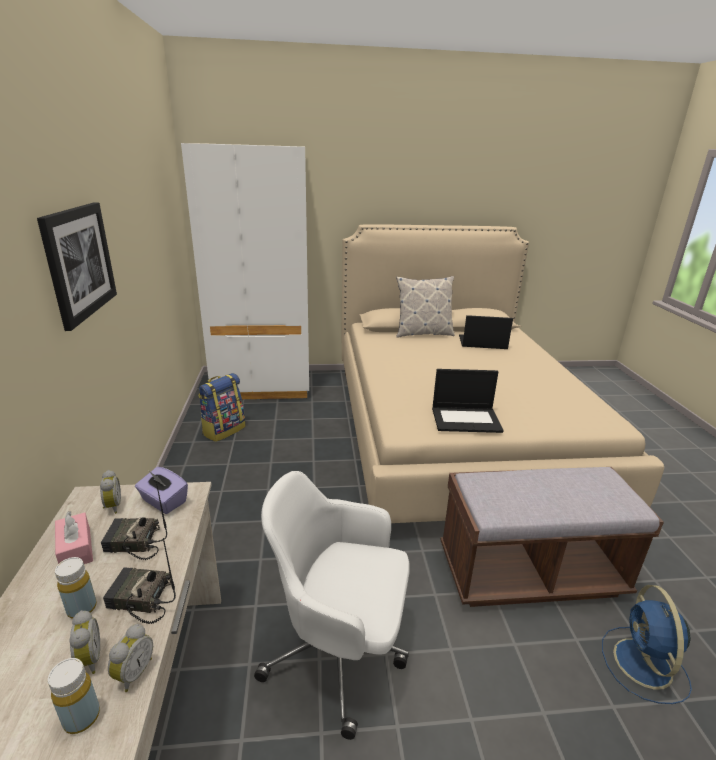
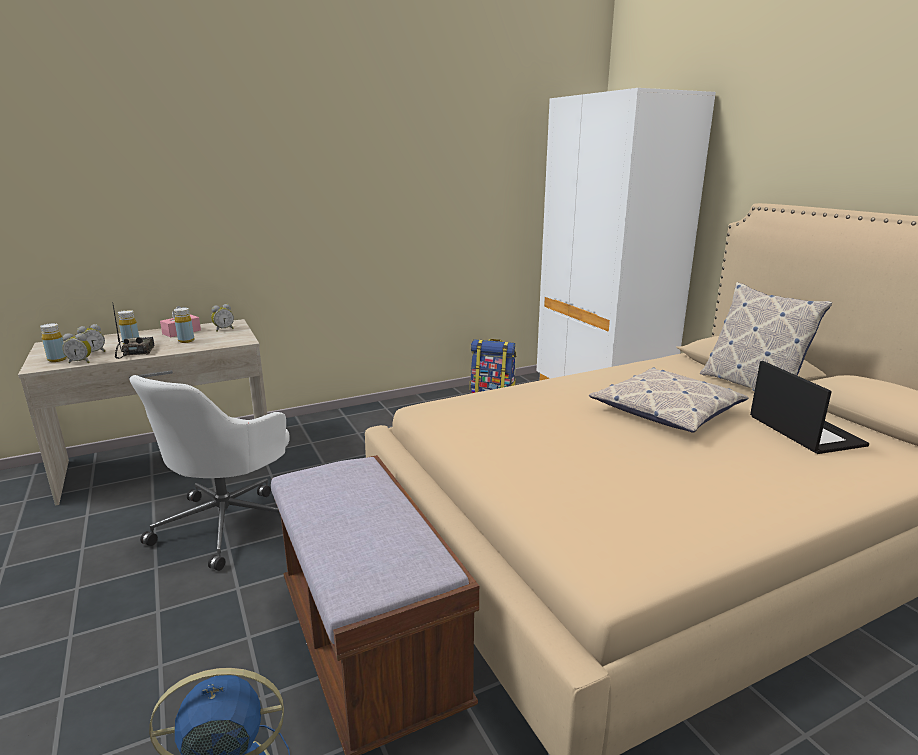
camera: 70 degrees right, 5 degrees down
picture [37,202,117,331] -> none
radio [101,481,167,560] -> yellow bottle [174,308,194,343]
purple tissue box [135,467,188,514] -> none
white office chair [254,471,410,740] -> white office chair turned 150 degrees counterclockwise [129,375,290,571]
laptop [432,369,504,433] -> none
none -> pillow [589,368,749,433]

